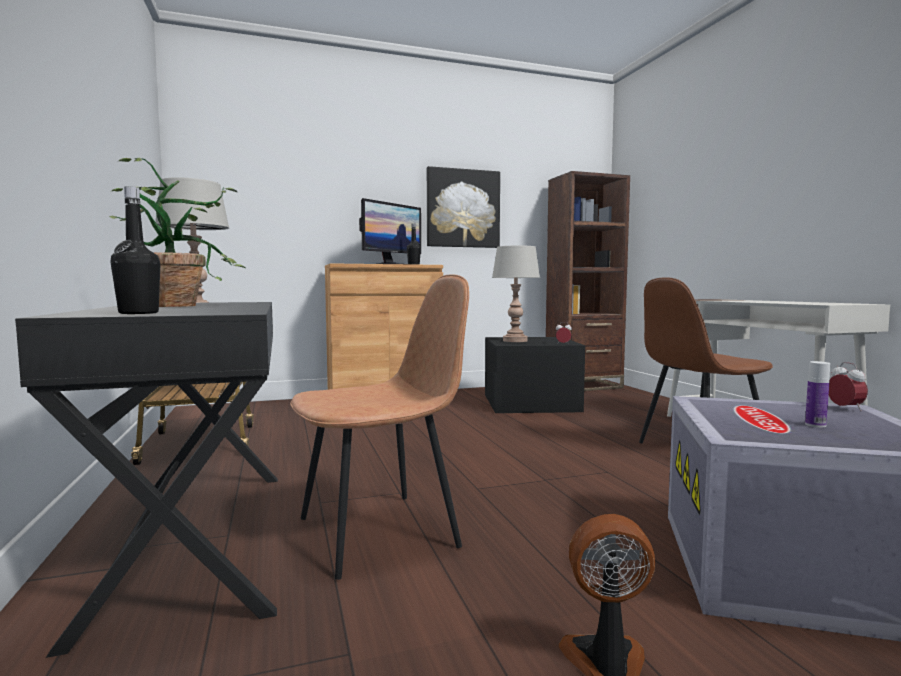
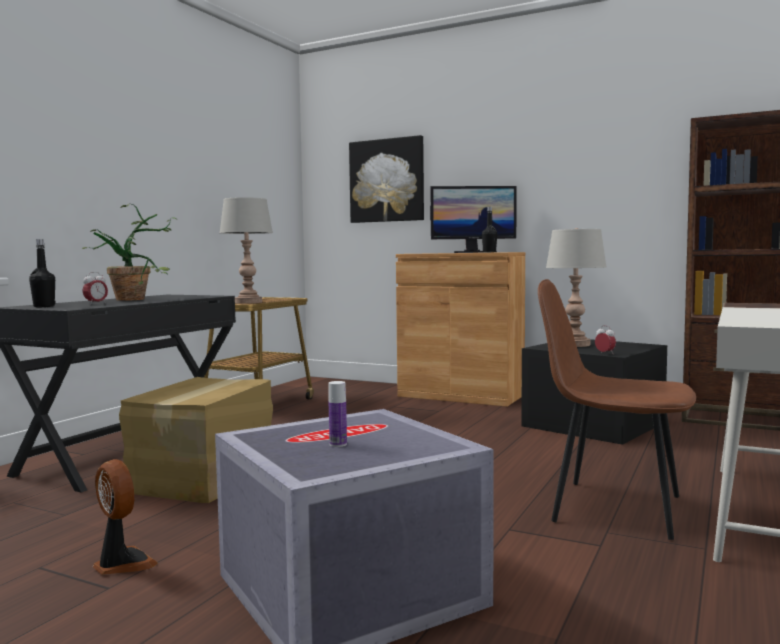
camera: 45 degrees right, 0 degrees up
brown chair [290,274,469,580] -> cardboard box [119,377,273,503]
picture [427,166,500,248] -> picture moved to [349,135,424,223]
alarm clock [829,362,868,411] -> alarm clock moved to [83,272,108,305]

